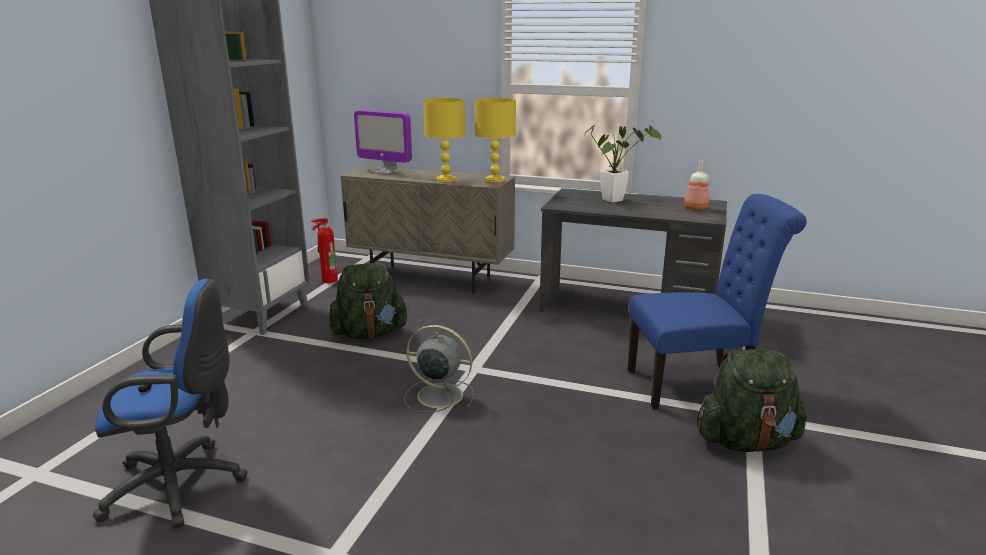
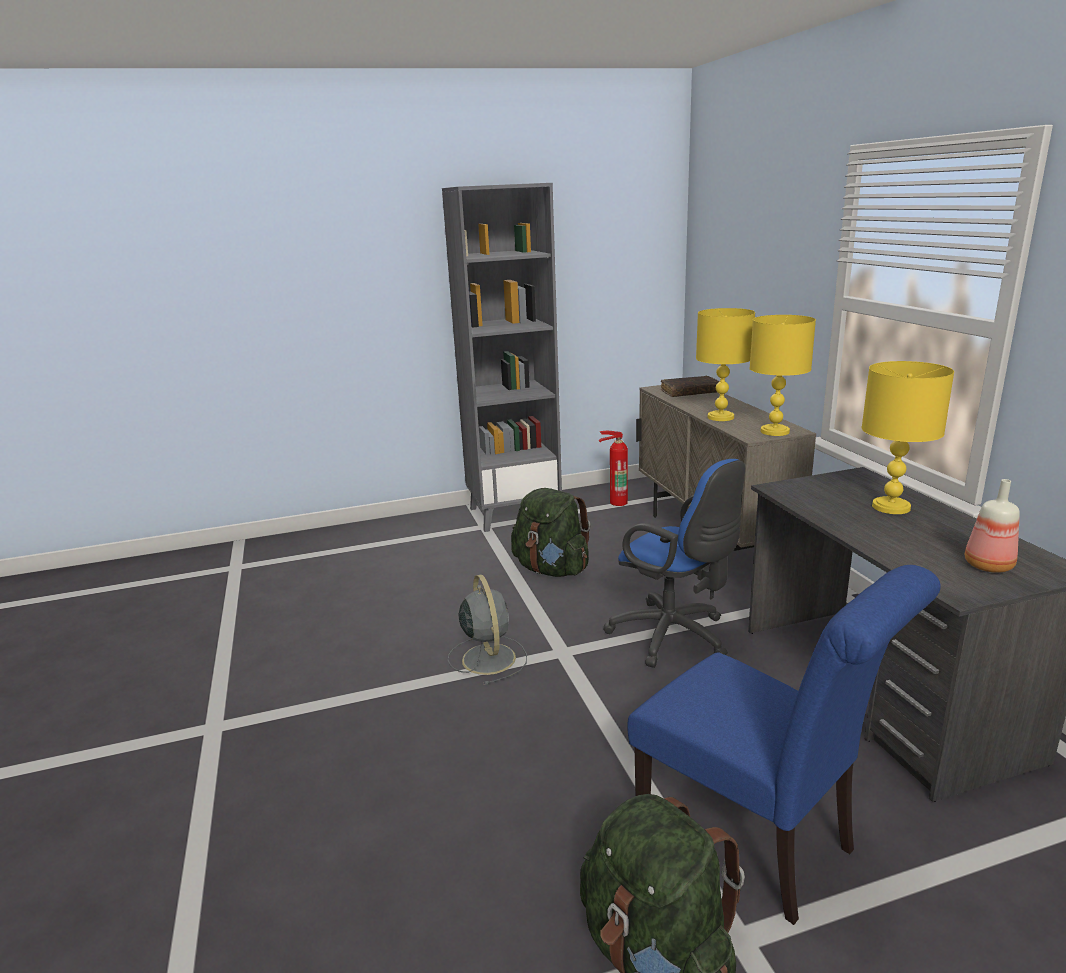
camera: 55 degrees right, 0 degrees up
blue office chair [93,279,248,529] -> blue office chair moved to [604,459,745,668]
monitor [354,110,412,174] -> brown book [661,376,719,397]
potted plant [584,125,662,203] -> yellow table lamp [861,361,954,514]

